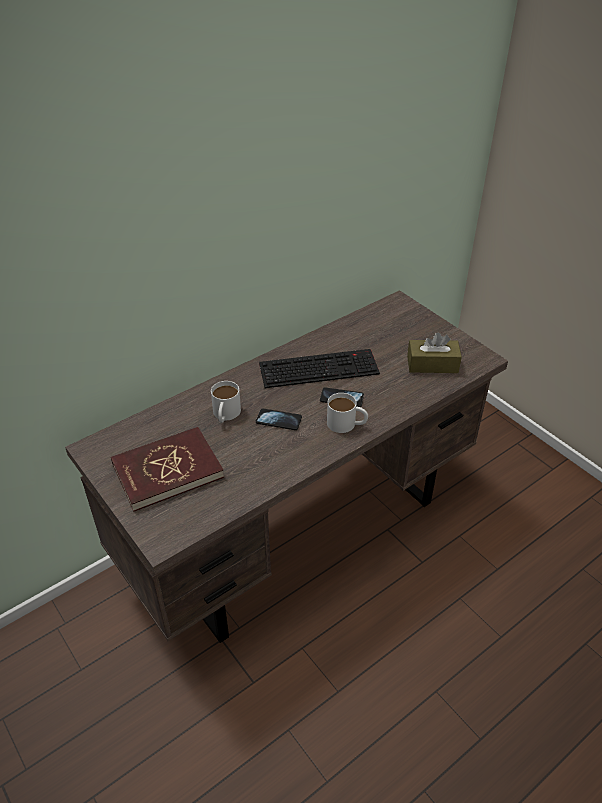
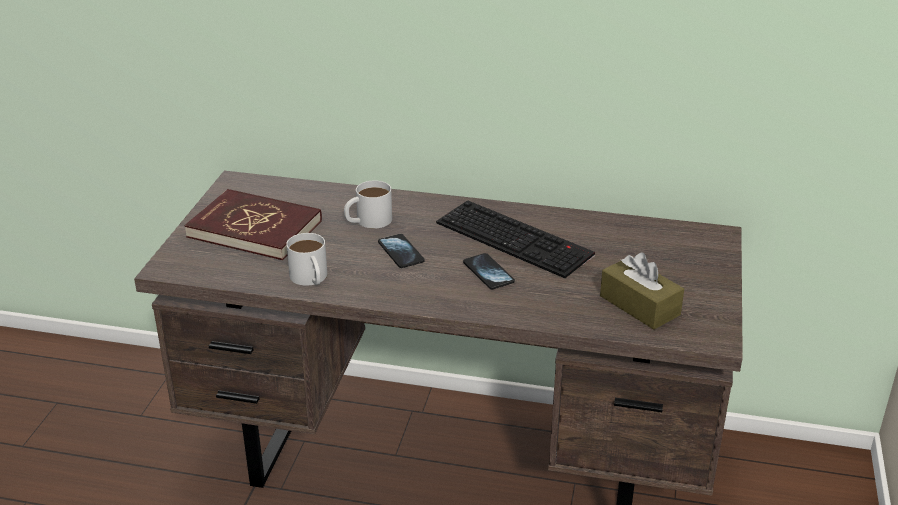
camera: 50 degrees right, 10 degrees down
white mug [327,393,368,433] -> white mug moved to [286,233,327,285]

